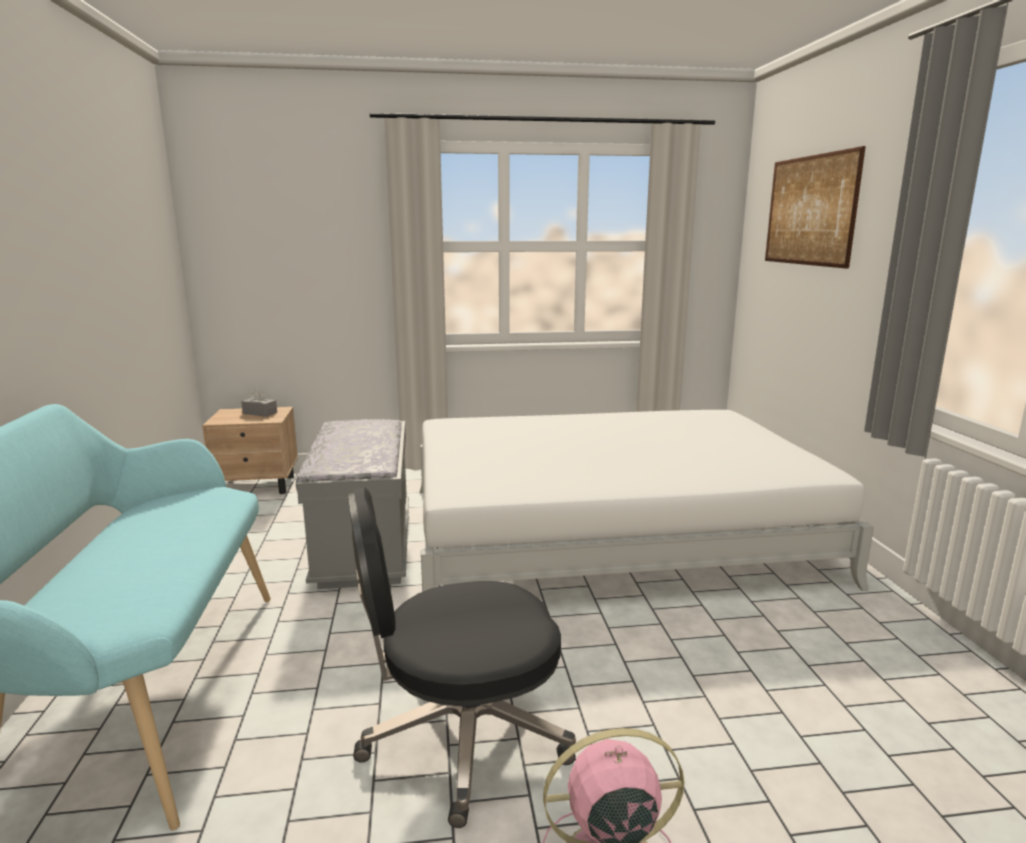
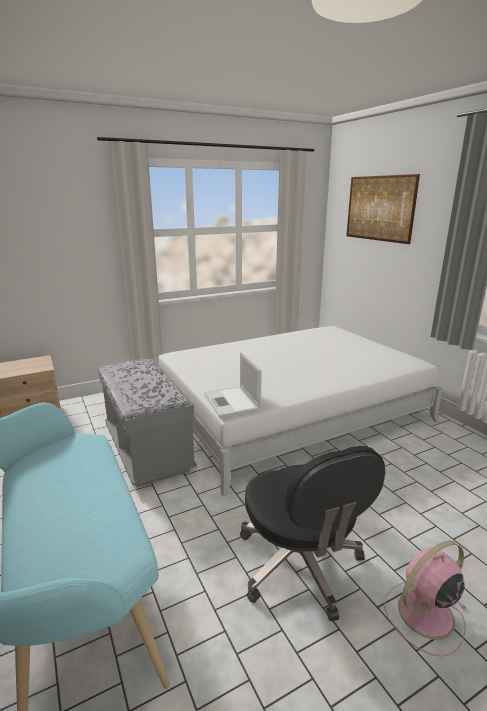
camera: 20 degrees left, 5 degrees up
grey tissue box [241,389,277,417] -> none
black office chair [348,487,576,828] -> black office chair turned 75 degrees counterclockwise [240,446,385,621]
none -> laptop [204,352,262,418]

